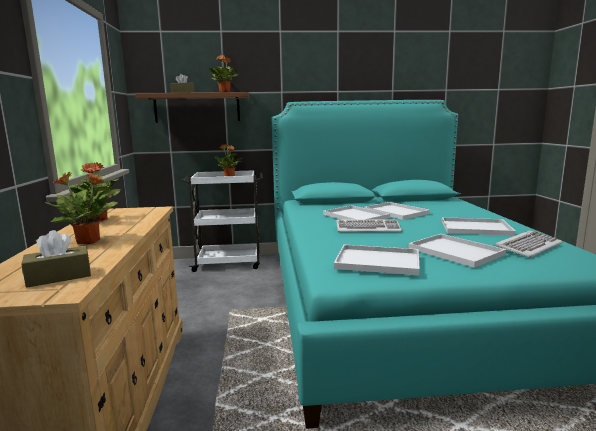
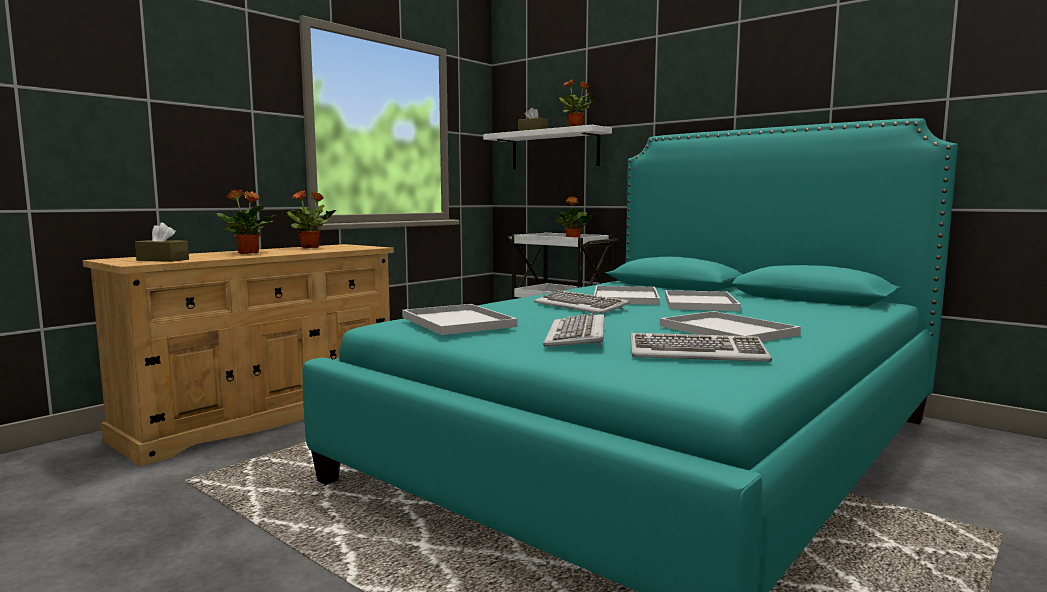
camera: 45 degrees right, 5 degrees down
brown shelf [135,92,249,123] -> white shelf [483,125,612,169]
white tray [408,234,506,268] -> keyboard [543,313,605,347]

